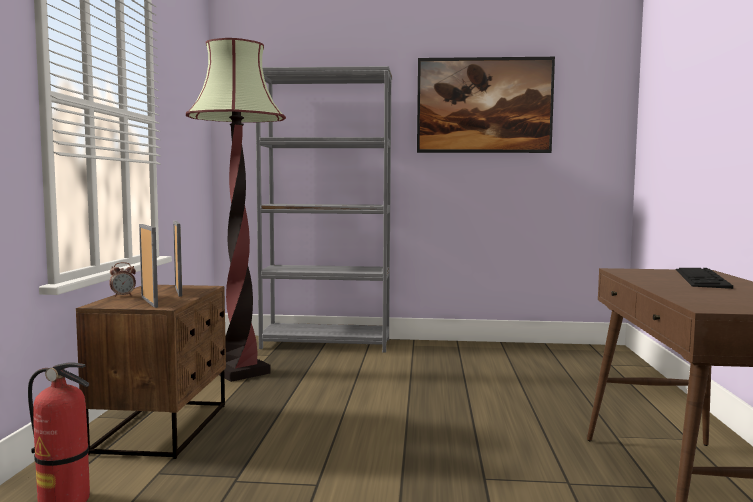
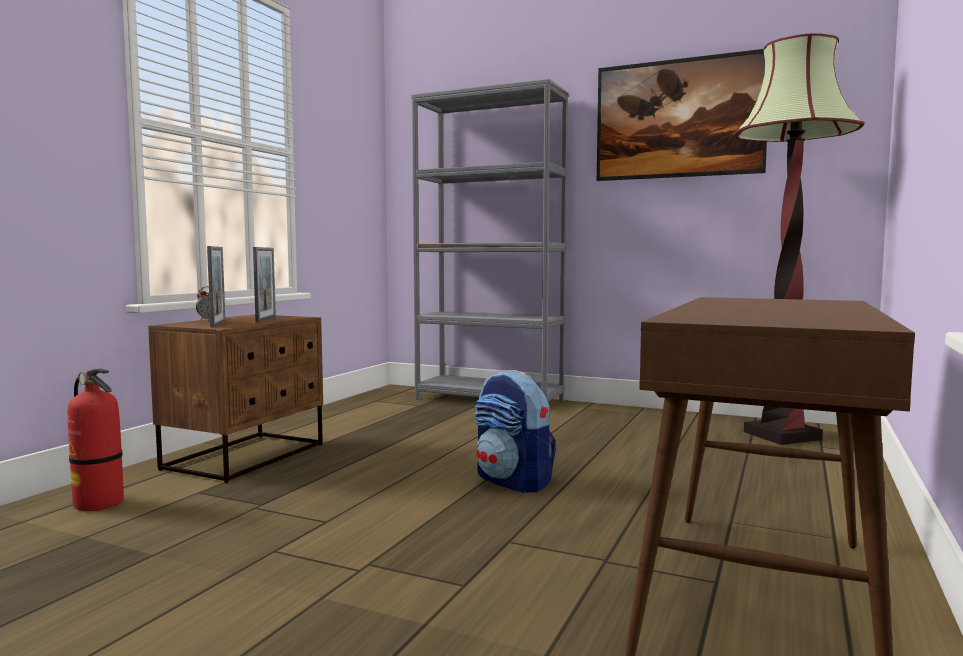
camera: 20 degrees right, 0 degrees up
floor lamp [186,38,286,382] -> floor lamp moved to [734,33,865,445]
keyboard [676,268,733,289] -> none
none -> backpack [475,370,556,493]

